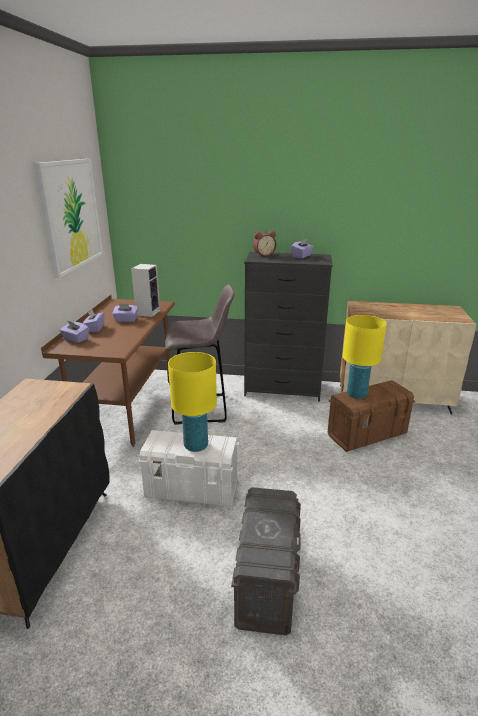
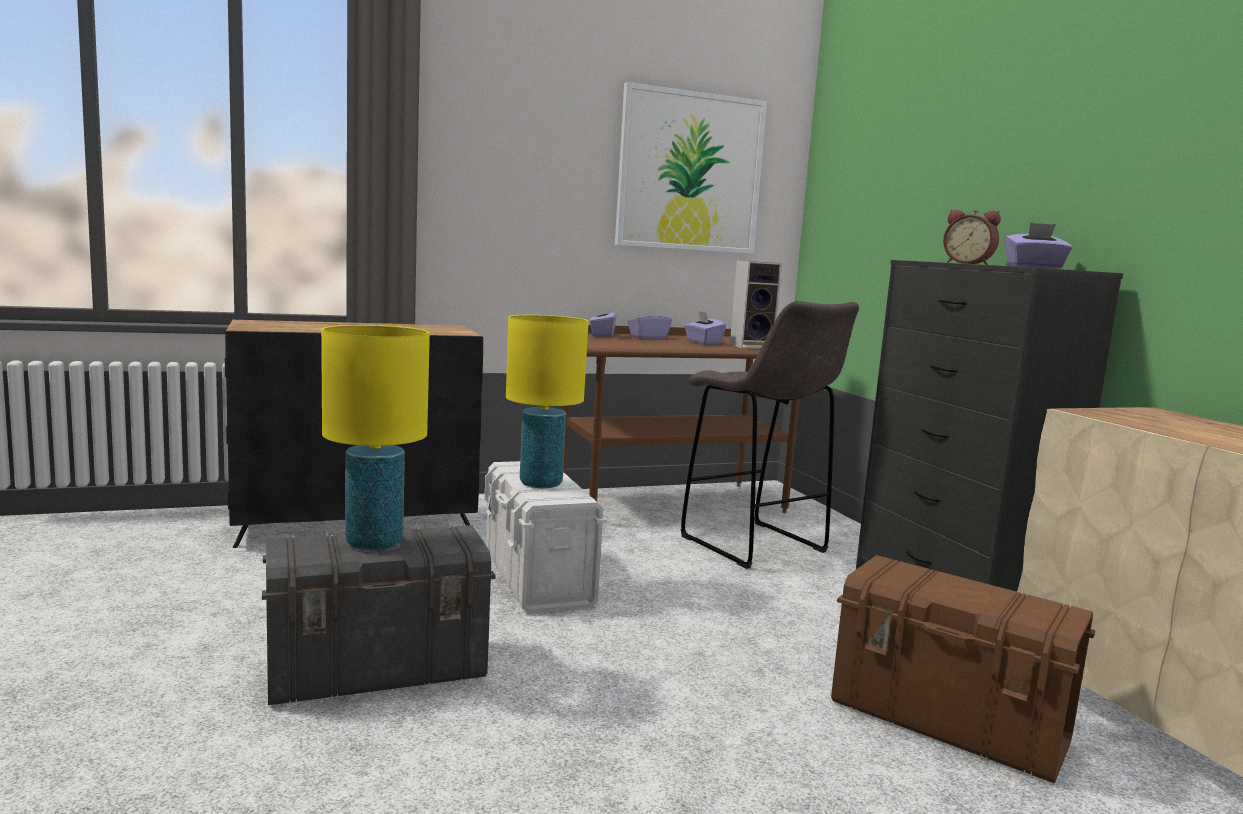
camera: 60 degrees right, 15 degrees down
yellow table lamp [343,315,387,399] -> yellow table lamp moved to [321,325,430,550]

